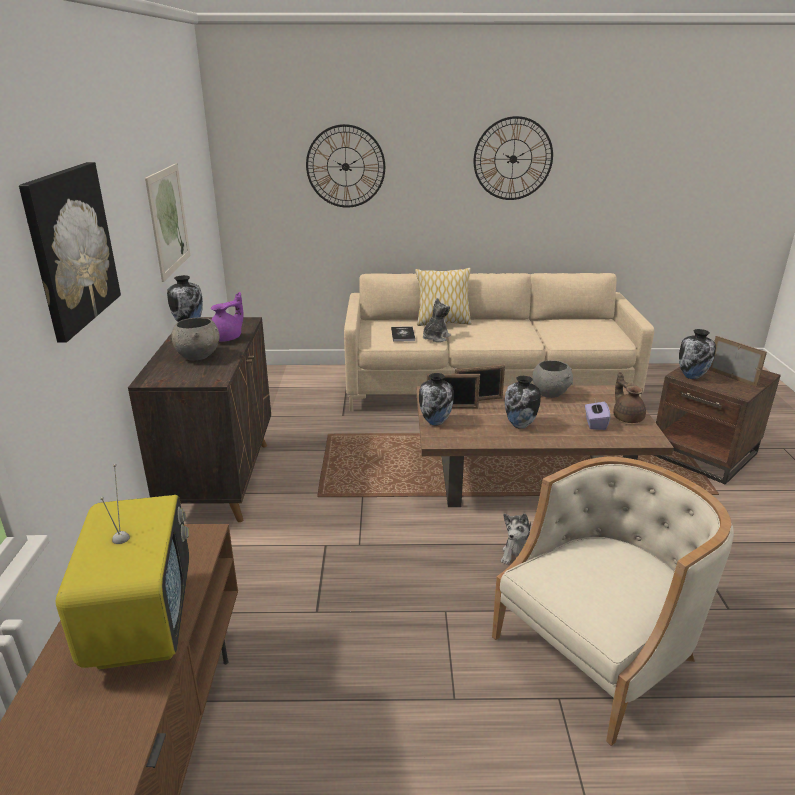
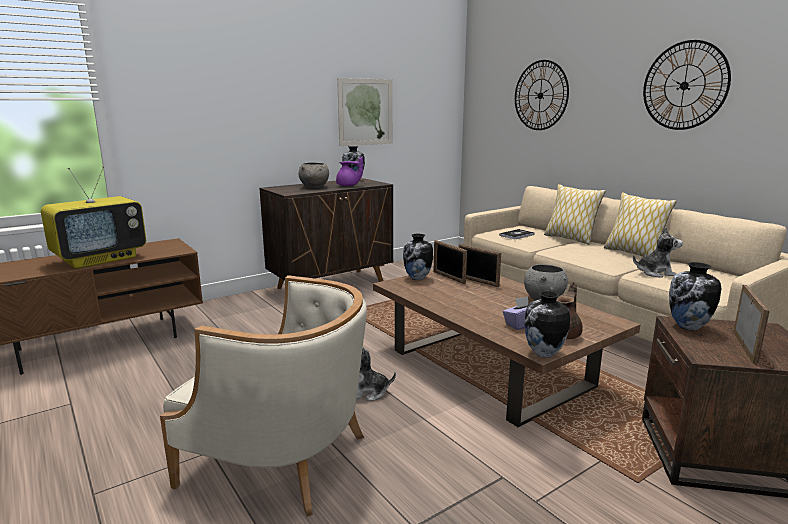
camera: 55 degrees right, 10 degrees down
picture [19,162,121,343] -> none
plush toy [423,298,451,342] -> plush toy moved to [633,227,683,278]
vase [505,376,541,429] -> vase moved to [524,291,570,358]
none -> pillow [604,192,677,257]

